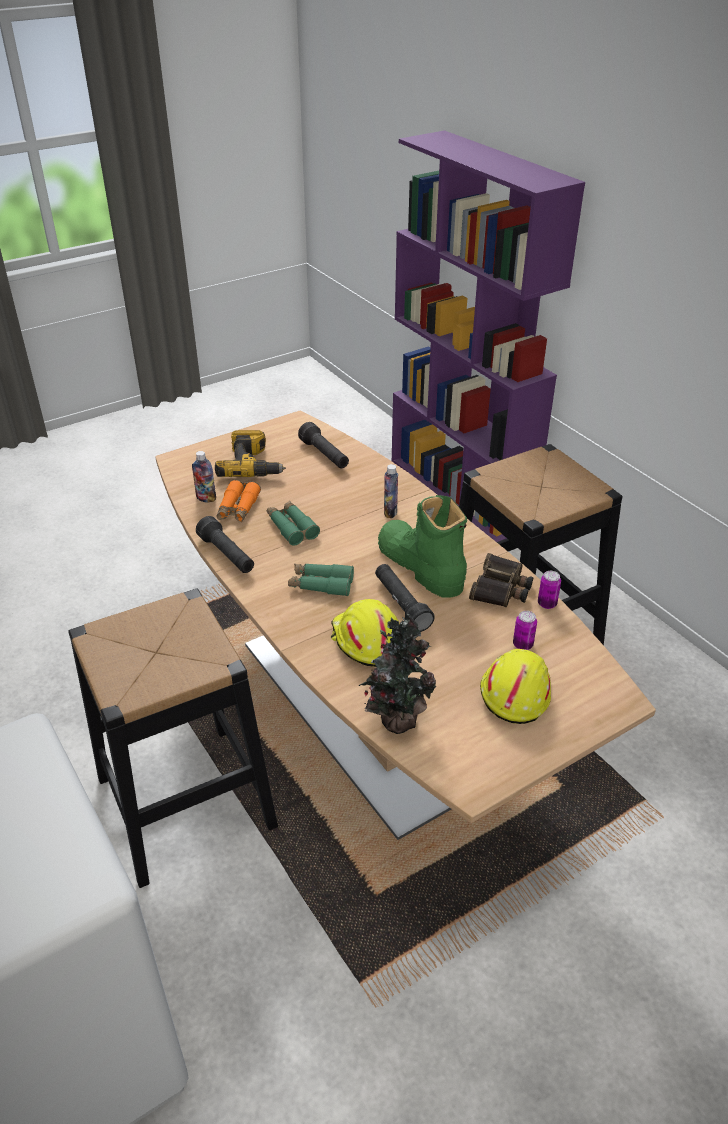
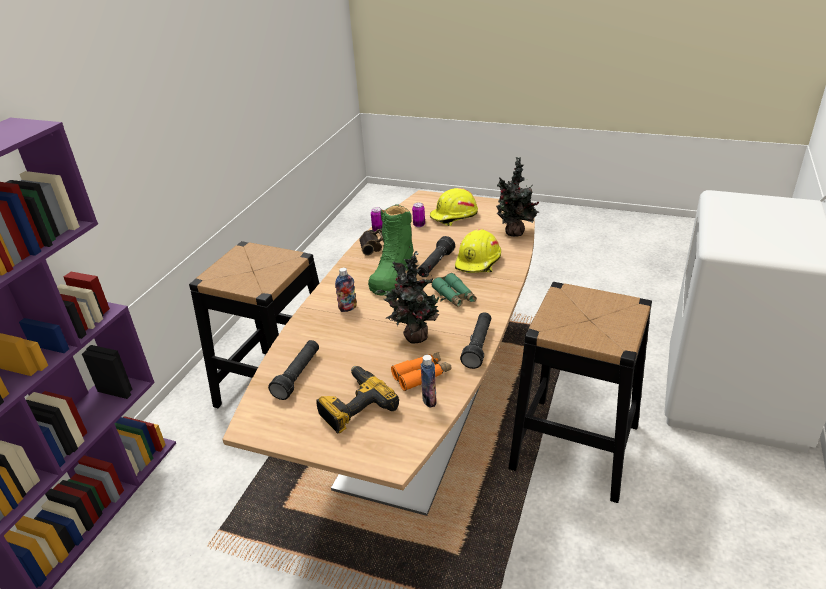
camera: 125 degrees left, 5 degrees down
green binoculars [267,501,320,546] -> potted plant [375,251,449,344]

